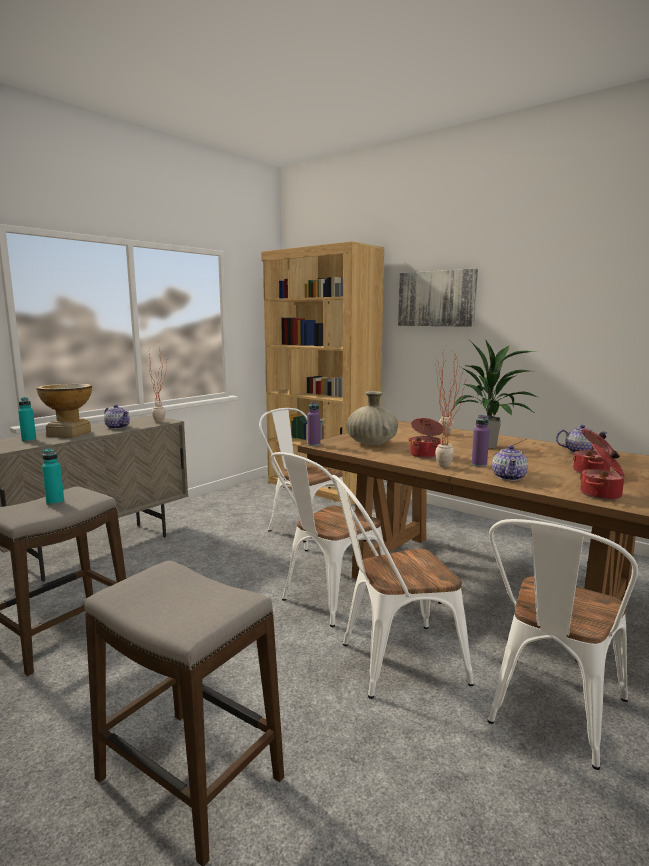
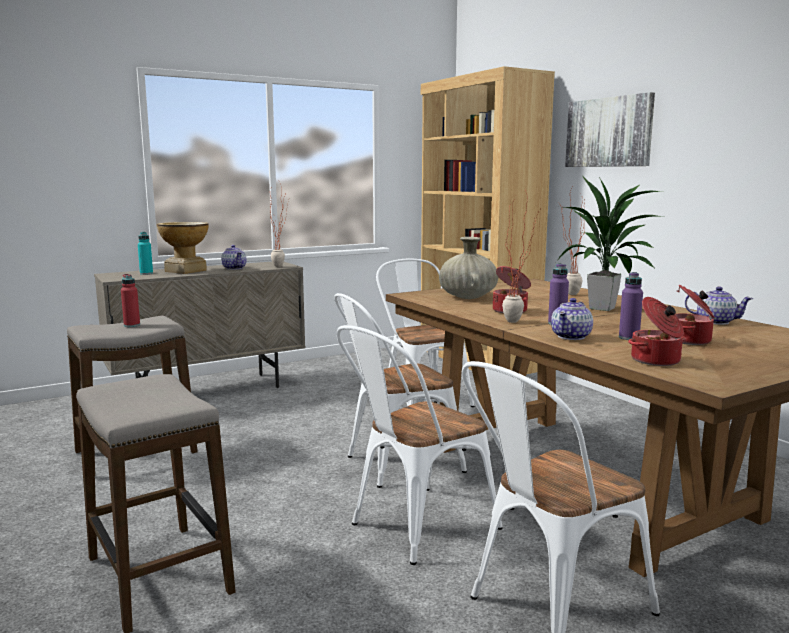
camera: 20 degrees right, 0 degrees up
turquoise bottle [42,449,64,505] -> red bottle [121,274,140,327]
purple bottle [307,401,320,446] -> purple bottle moved to [619,272,643,340]
white chair [332,475,474,699] -> white chair turned 45 degrees counterclockwise [337,325,502,565]

